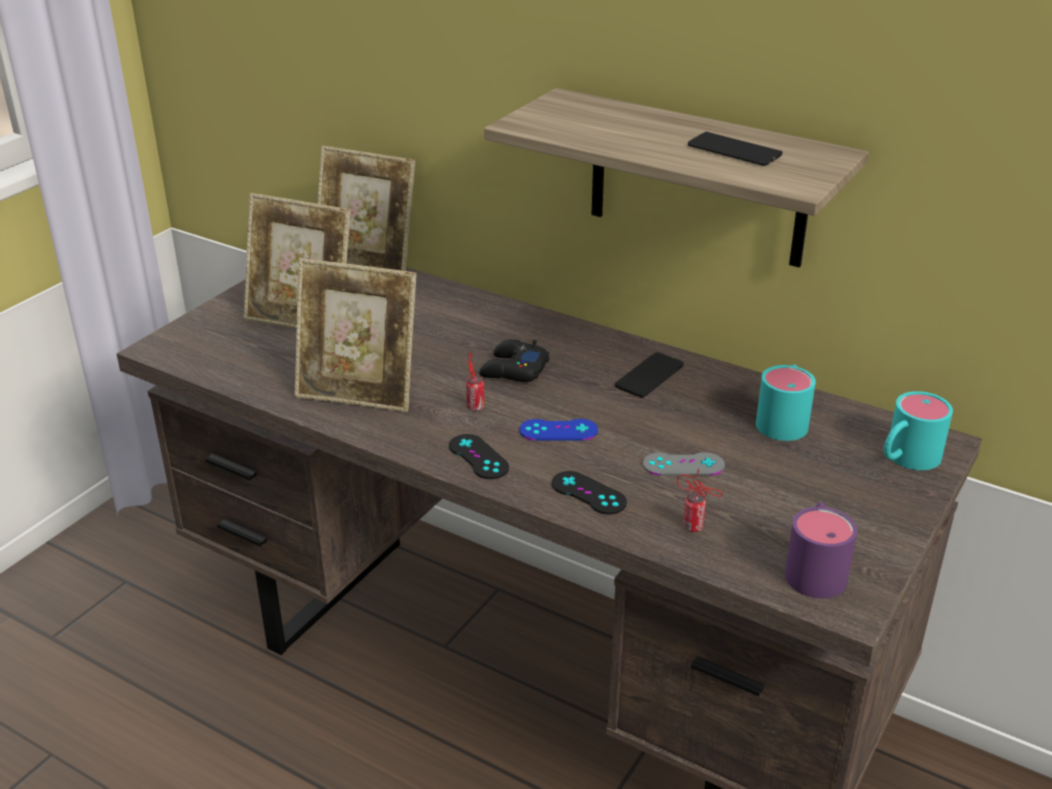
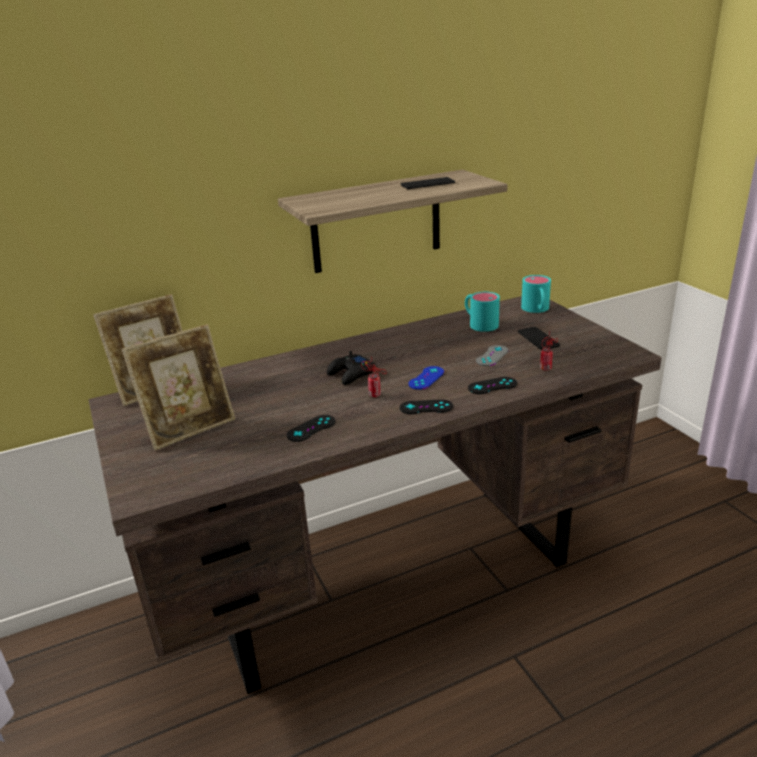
camera: 55 degrees left, 5 degrees down
picture frame [295,258,417,412] -> black game controller [287,415,336,442]
phone [615,352,684,398] -> phone moved to [518,327,560,350]
purple mug [785,502,857,598] -> none

